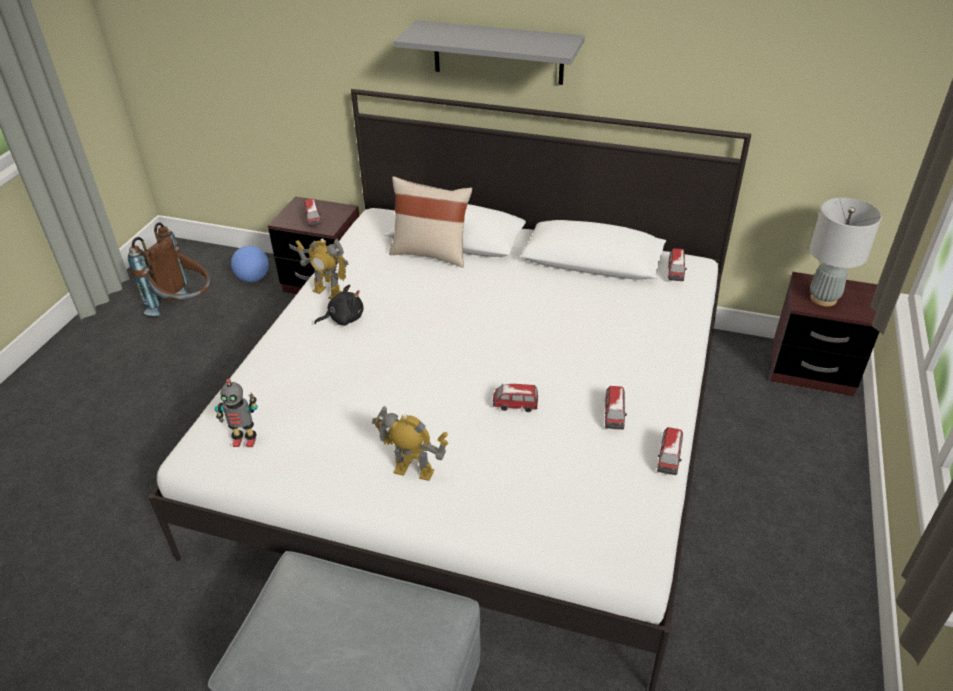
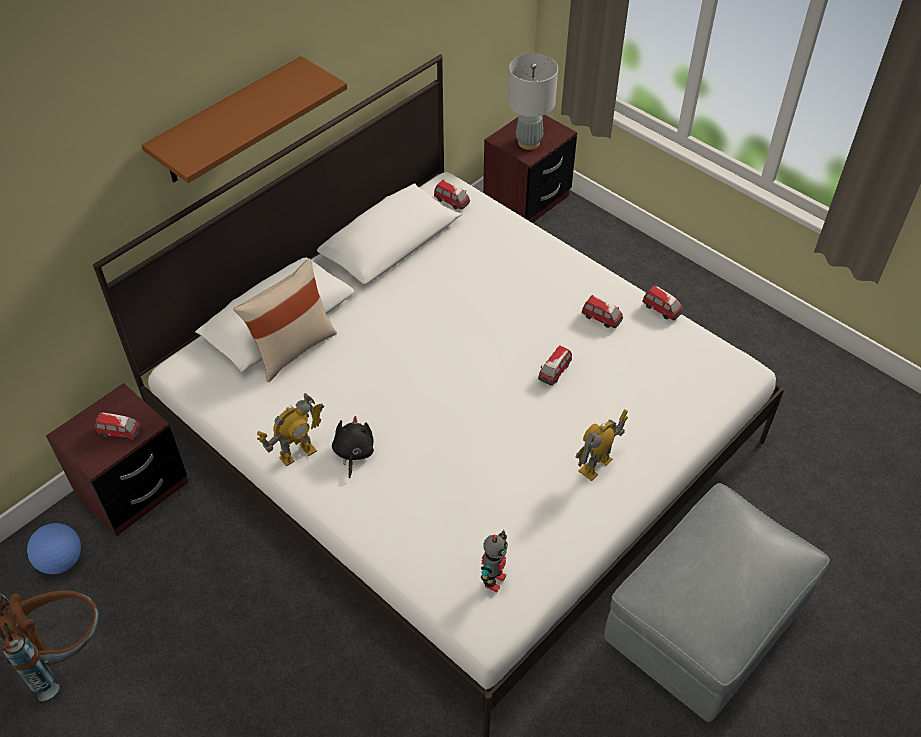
camera: 65 degrees left, 10 degrees up
grey shelf [394,20,585,85] -> brown shelf [141,56,347,183]

